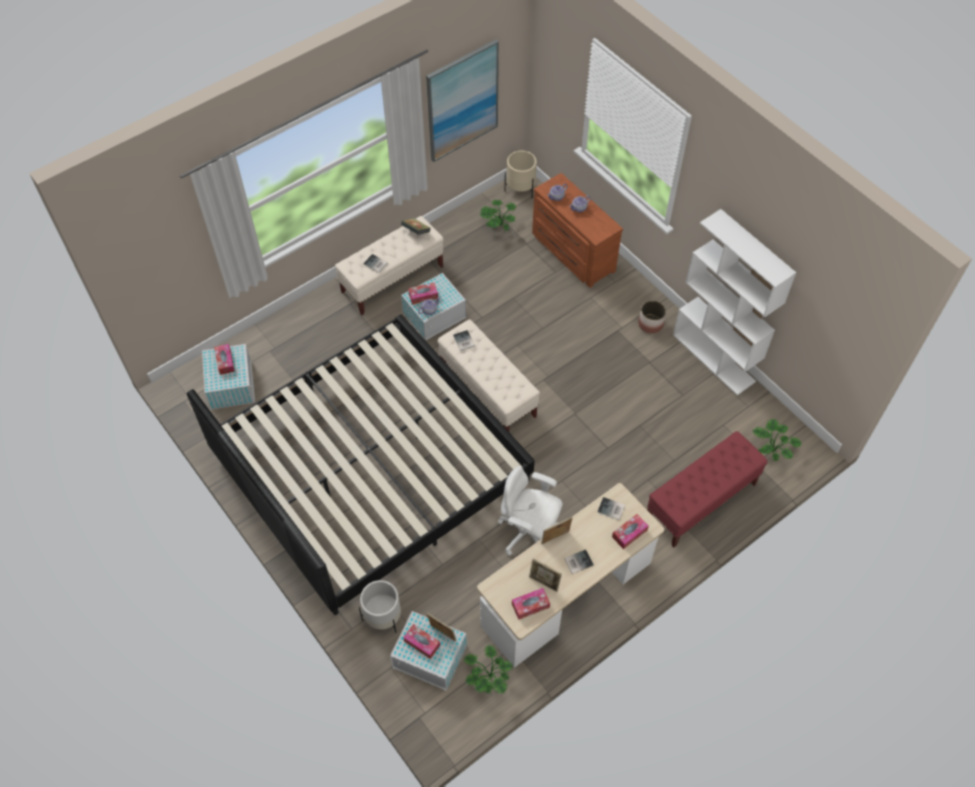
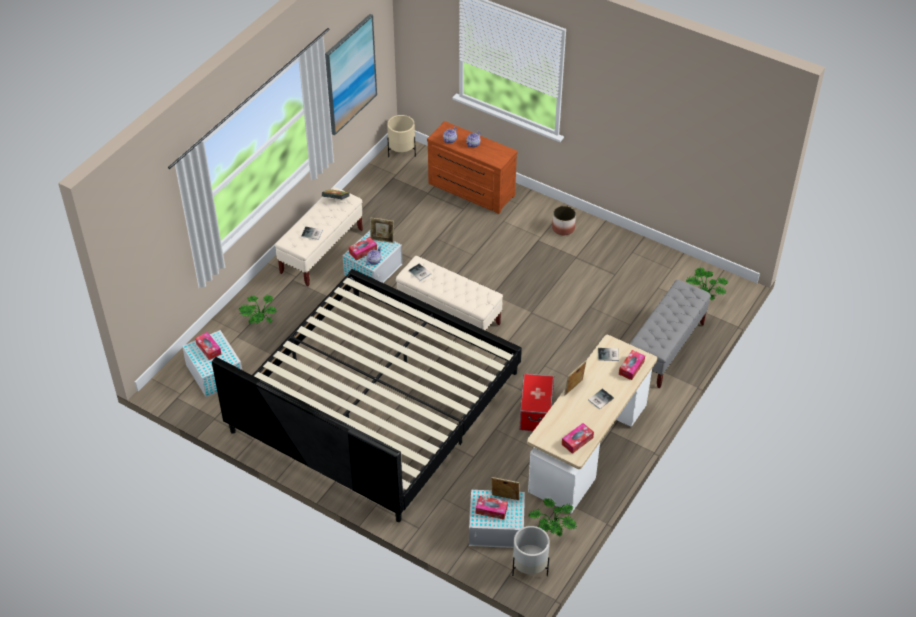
camera: 20 degrees left, 10 degrees down
white planter [359,580,401,633] -> white planter moved to [512,526,550,576]
potted plant [479,200,516,231] -> potted plant moved to [239,295,277,324]
white office chair [498,466,562,556] -> storage box [519,373,554,431]
picture frame [529,559,562,592] -> picture frame moved to [370,217,394,243]
red bench [647,431,768,547] -> grey bench [630,280,711,388]
white bookcase [673,209,796,395] -> none

